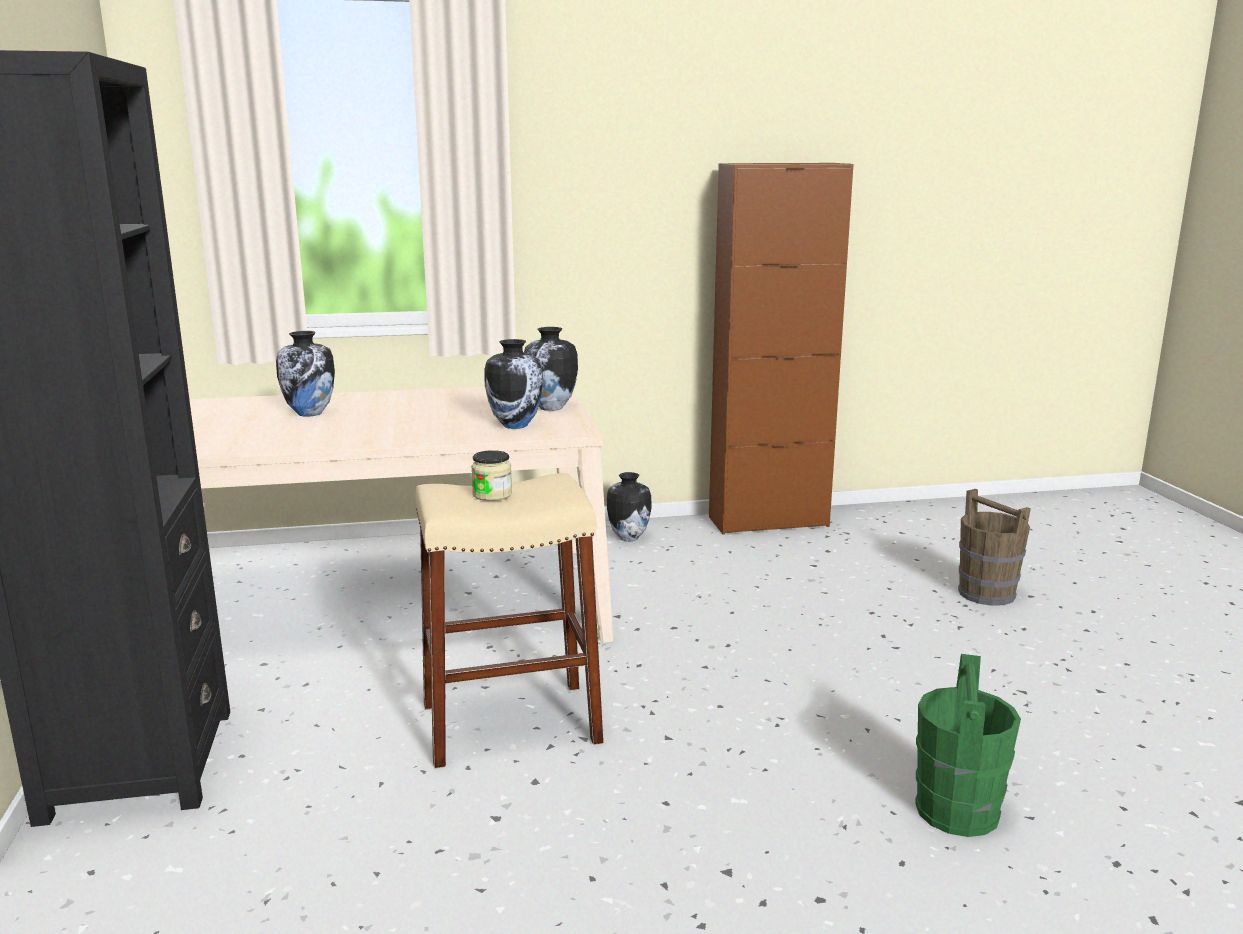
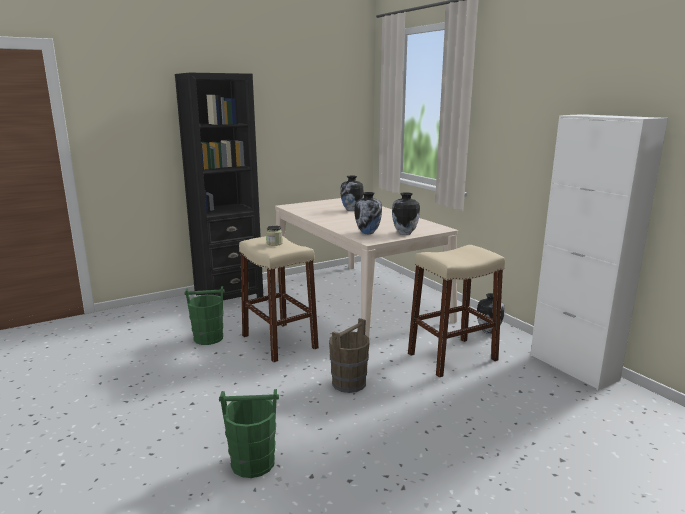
camera: 70 degrees right, 0 degrees up
brown cabinet [709,163,854,535] -> white cabinet [530,114,668,390]
brown bucket [958,489,1031,606] -> brown bucket moved to [329,318,370,393]
none -> green bucket [184,286,225,345]
none -> beige stool [408,245,505,378]

